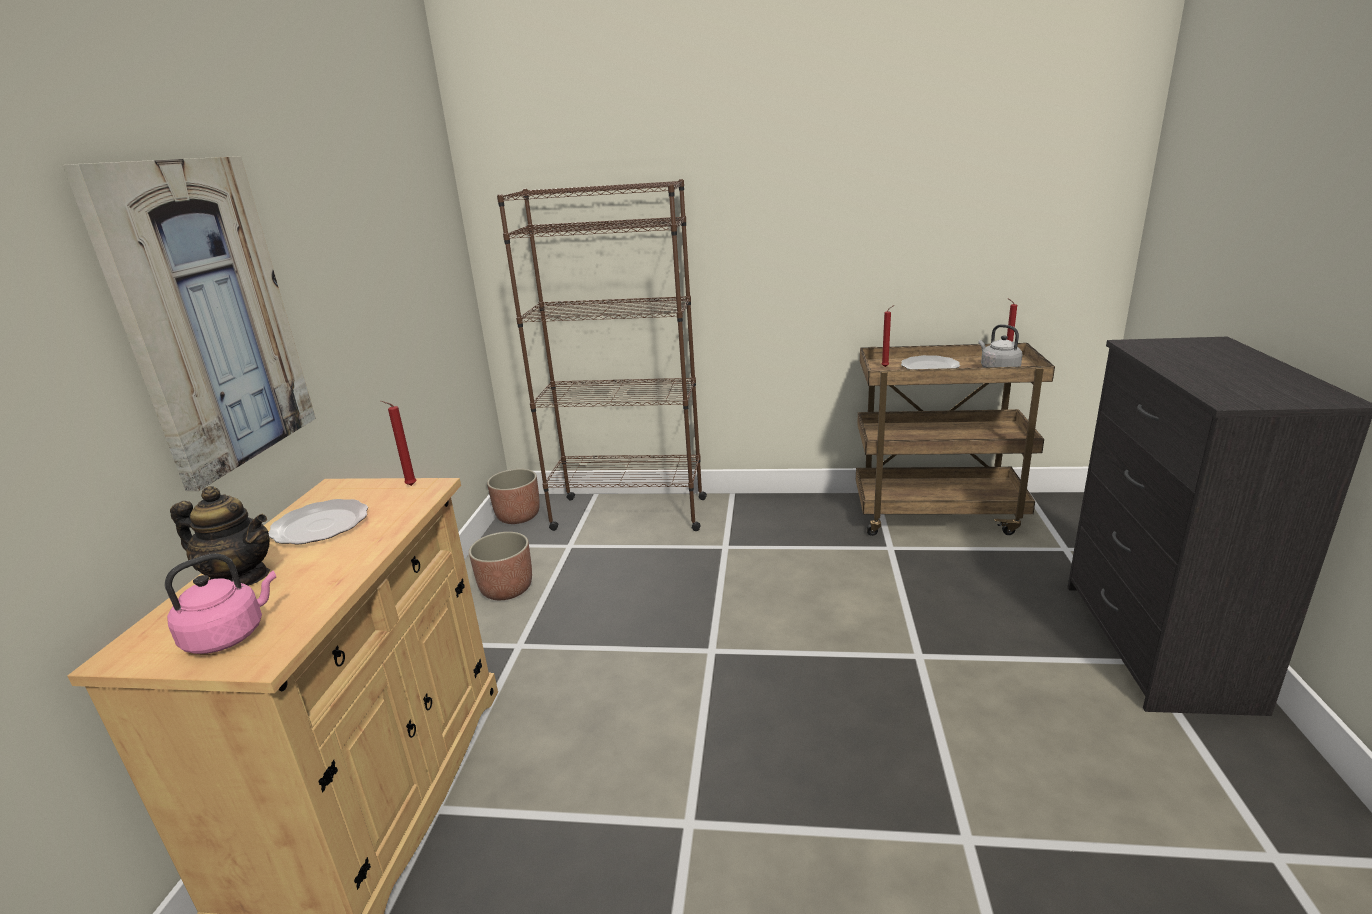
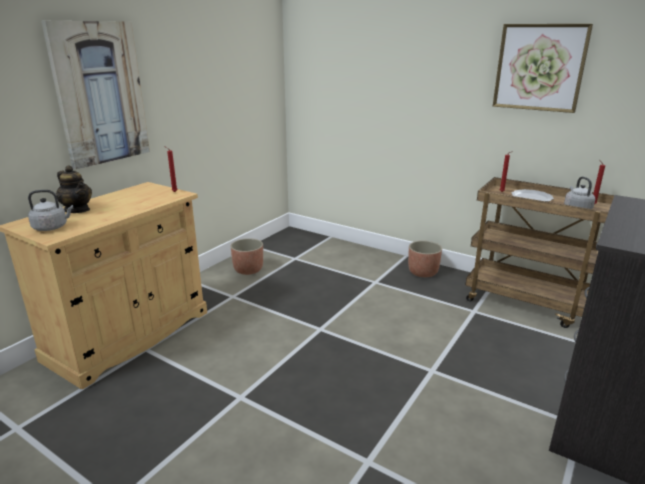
camera: 25 degrees right, 0 degrees up
pink kettle [165,553,276,654] -> grey kettle [28,190,74,231]
plate [268,499,368,545] -> none
planter [487,469,540,524] -> planter moved to [408,241,442,277]
brown bookcase [497,179,707,531] -> none
none -> picture [493,24,593,113]

